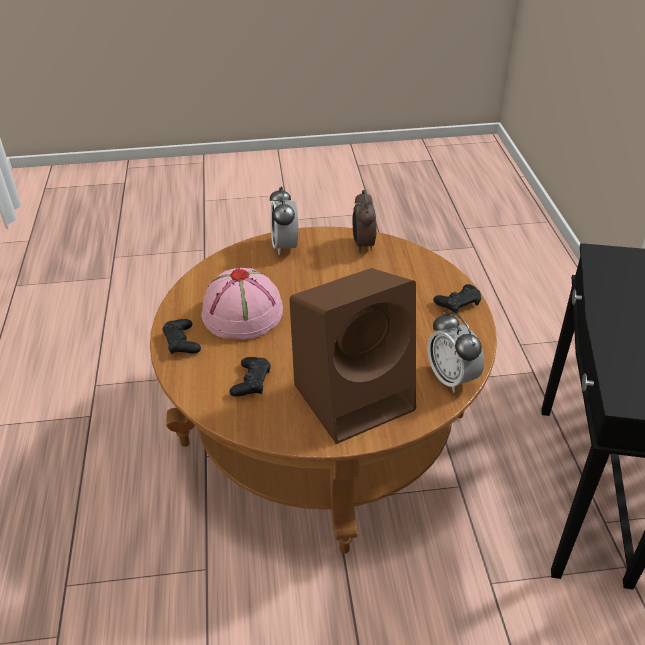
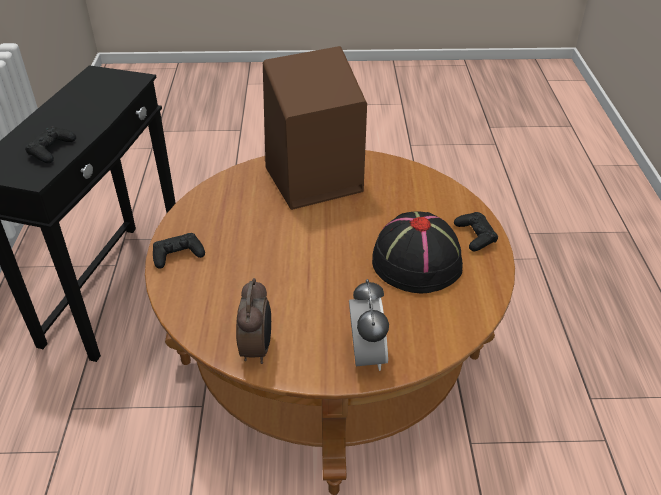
camera: 175 degrees left, 0 degrees up
pink hat [202,268,283,339] -> black hat [372,211,463,293]
black game controller [229,357,271,397] -> black game controller moved to [25,126,76,163]
alarm clock [427,312,484,393] -> none

